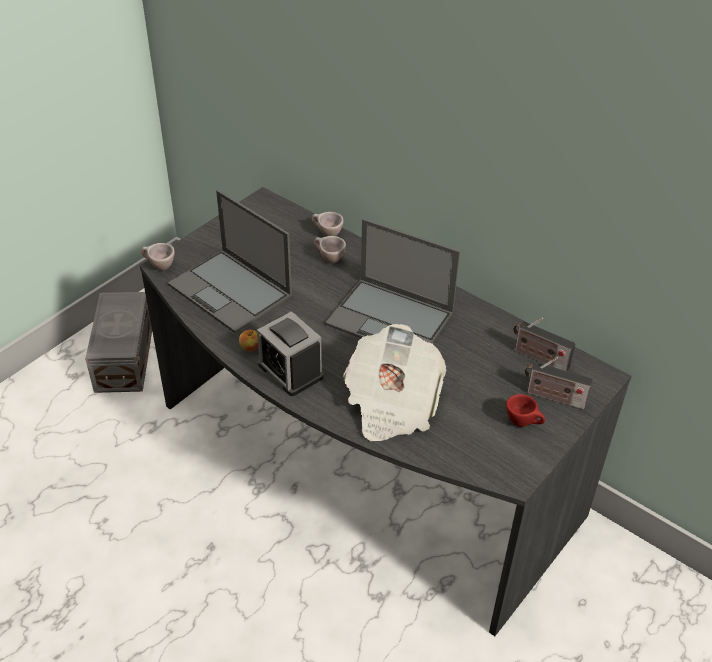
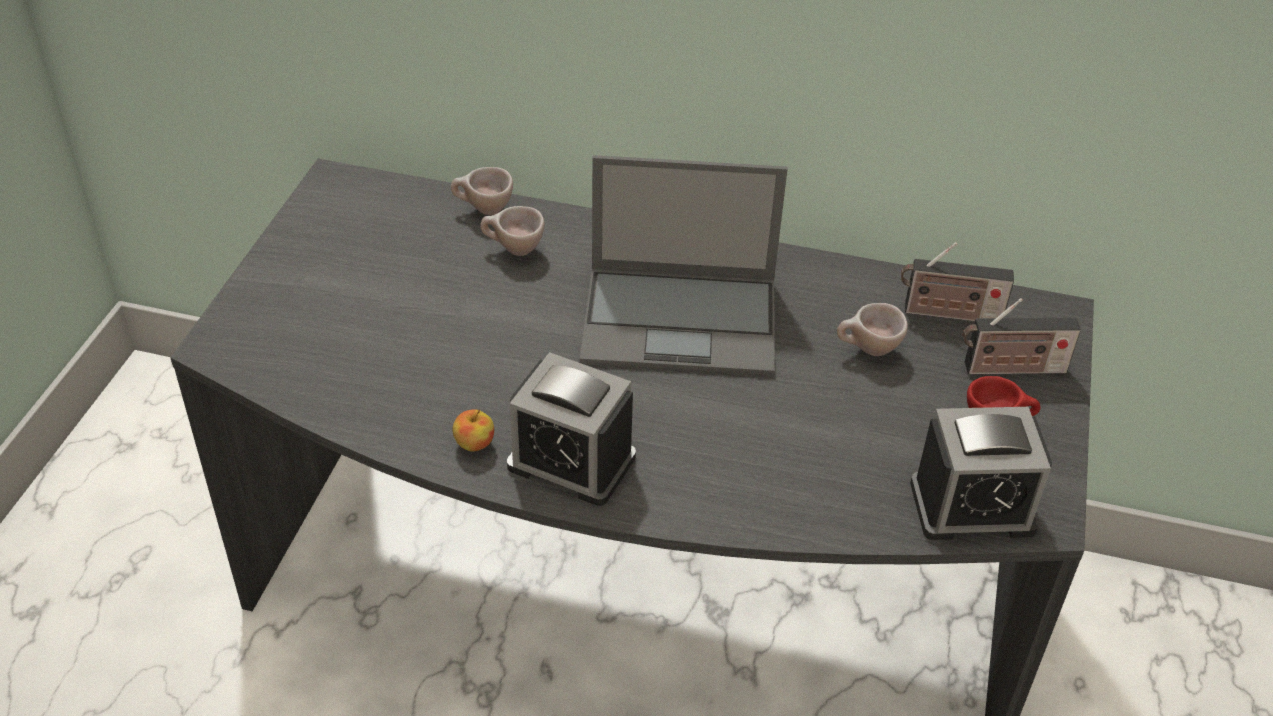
camera: 25 degrees left, 0 degrees up
grey storage box [85,292,152,393] -> none
beige cup [141,243,175,270] -> beige cup moved to [837,303,908,356]
laptop [168,190,292,333] -> none
newspaper [343,324,447,441] -> none
none -> alarm clock [910,407,1052,540]

